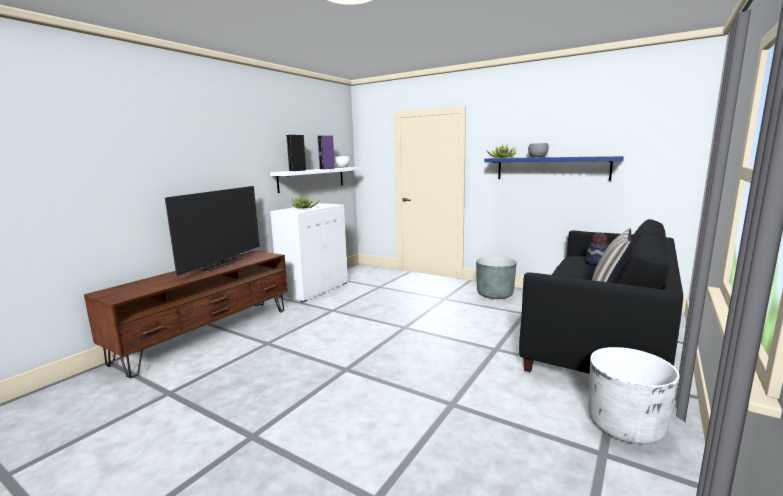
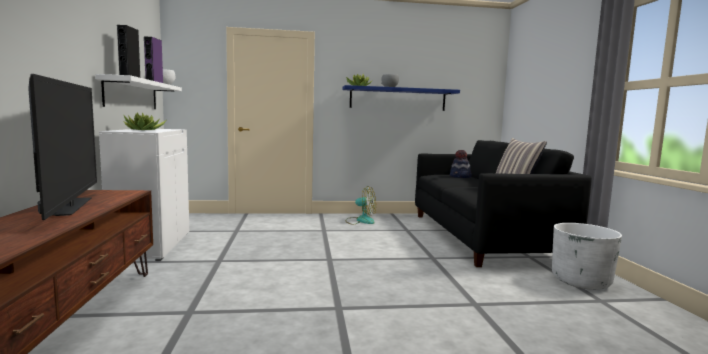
camera: 40 degrees left, 5 degrees down
grey planter [476,256,517,299] -> fan [345,187,376,224]

